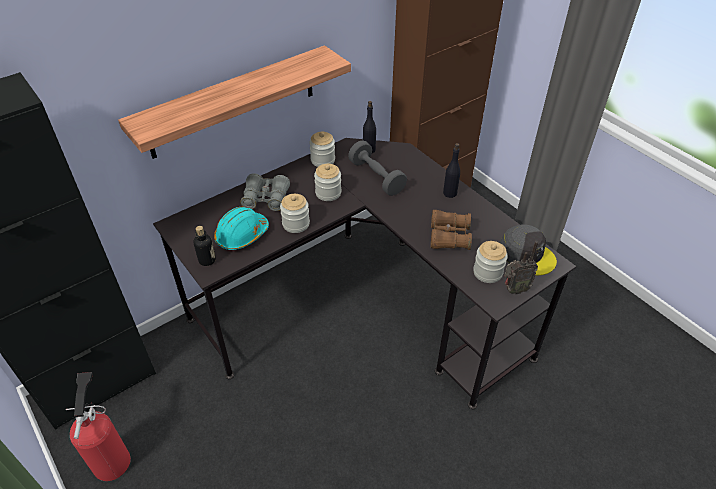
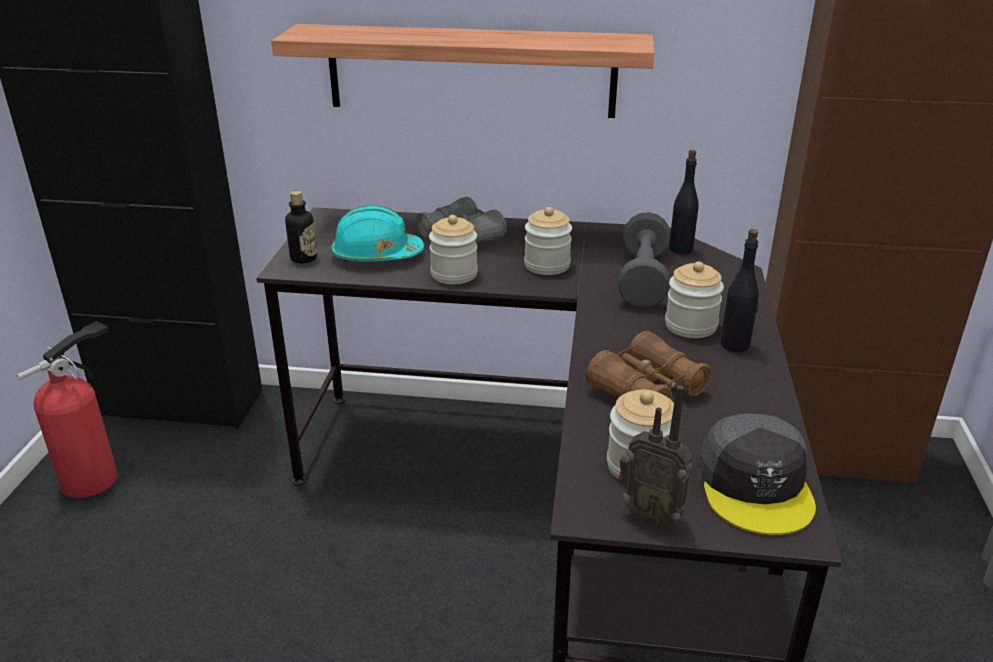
camera: 45 degrees right, 15 degrees down
jar [309,132,335,167] -> jar moved to [665,261,724,338]

